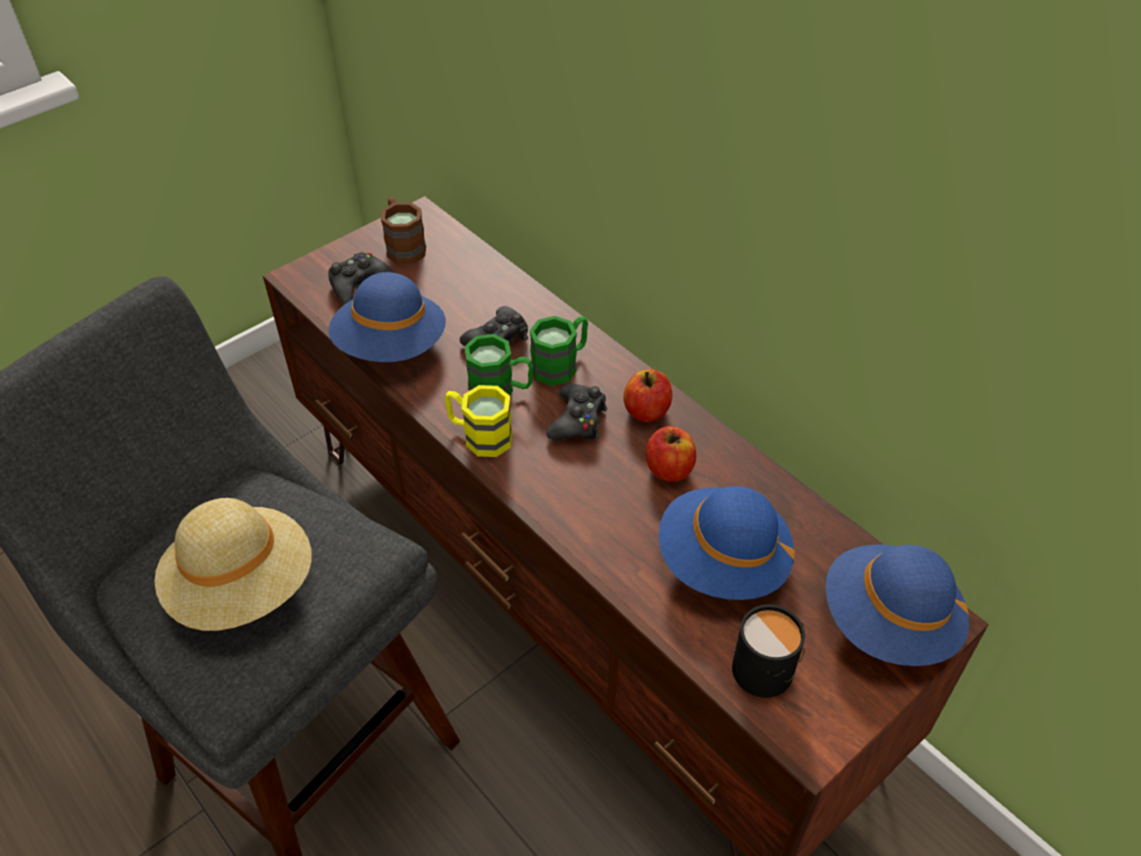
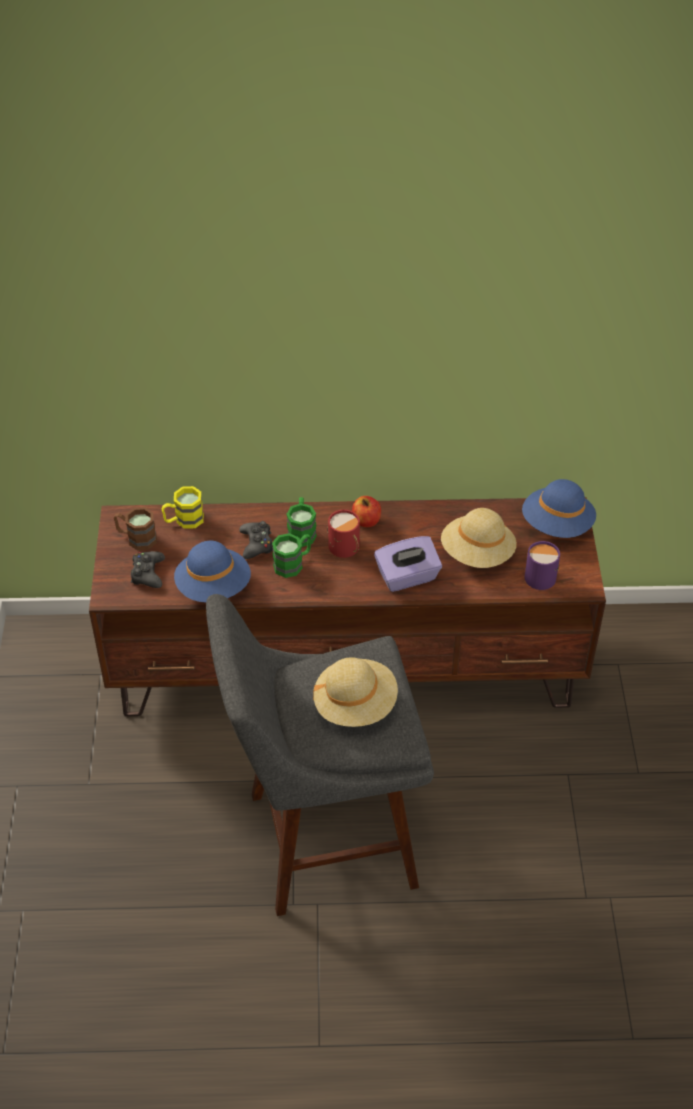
camera: 50 degrees left, 0 degrees up
yellow mug [444,385,513,457] -> yellow mug moved to [162,486,204,529]
black game controller [546,384,607,440] -> red mug [327,510,360,558]
apple [646,426,696,482] -> none
blue hat [659,486,795,600] -> beige hat [441,508,517,568]
black mug [732,604,805,698] -> purple mug [524,541,560,590]
none -> purple tissue box [374,536,442,592]

